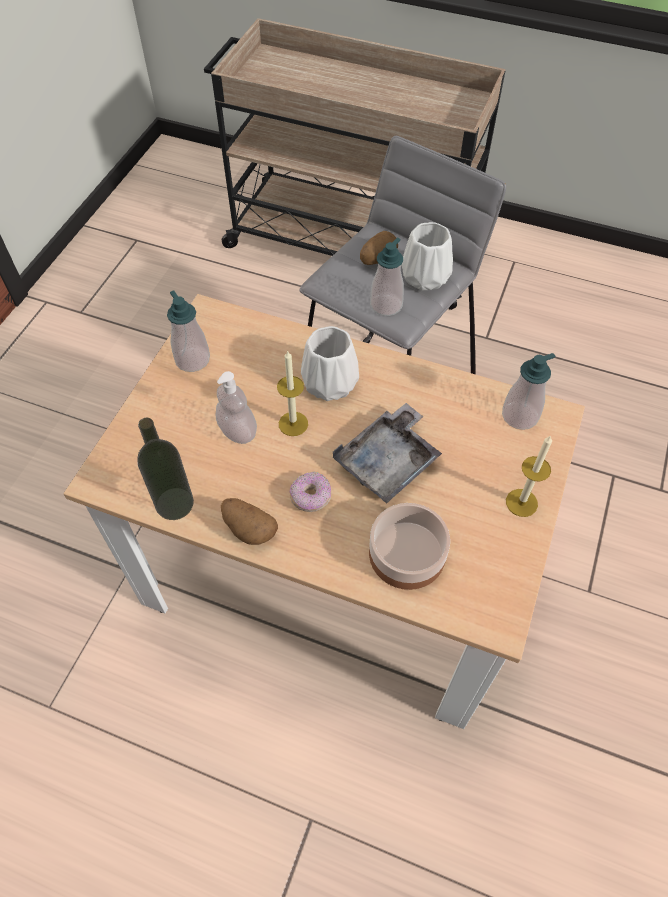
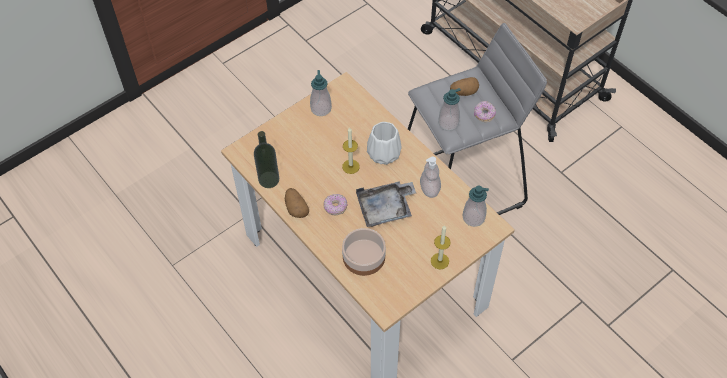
camera: 30 degrees right, 0 degrees up
soap dispenser [216,371,257,444] -> soap dispenser moved to [420,157,441,198]
white vase [401,222,453,291] -> donut [474,101,496,122]

